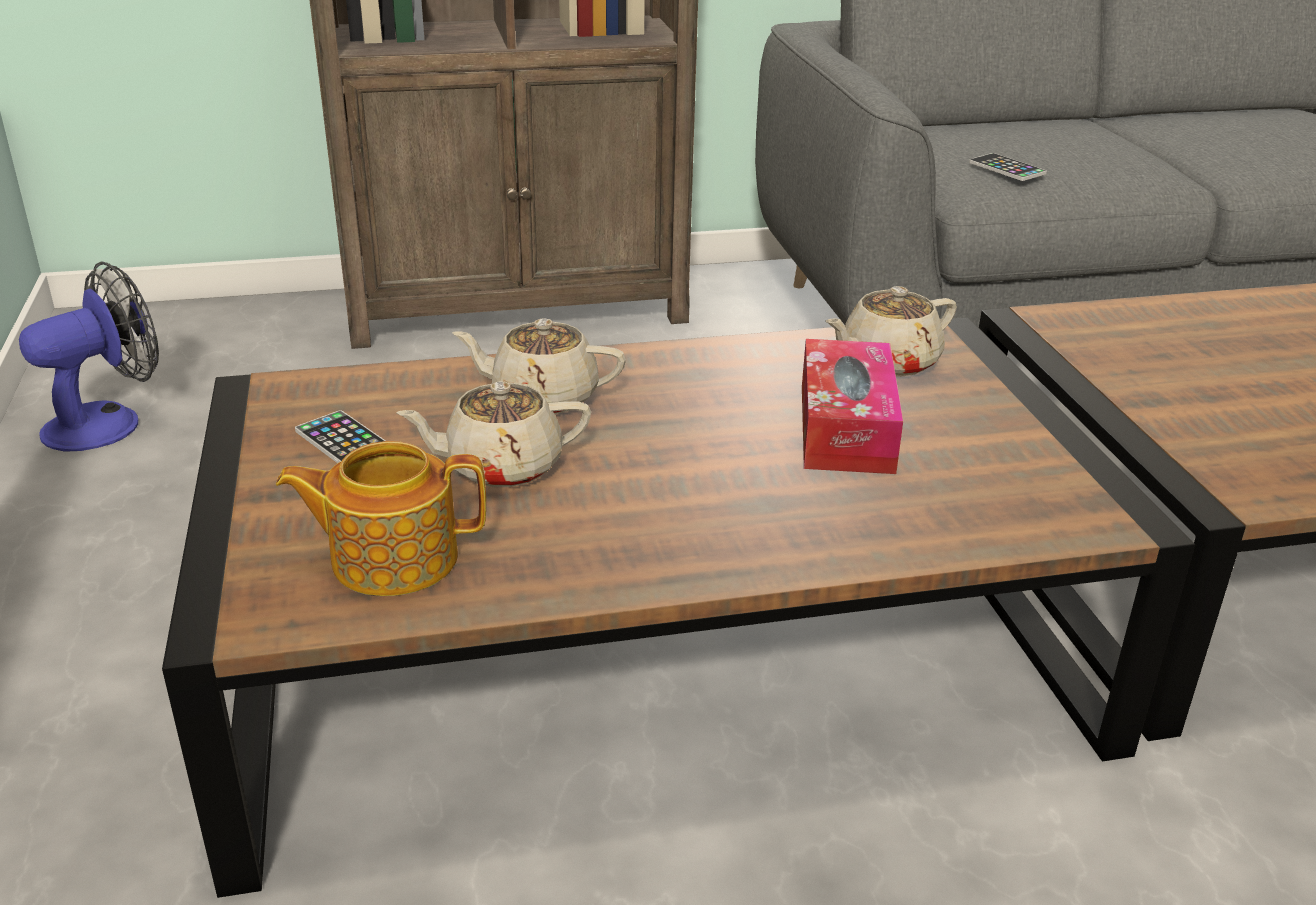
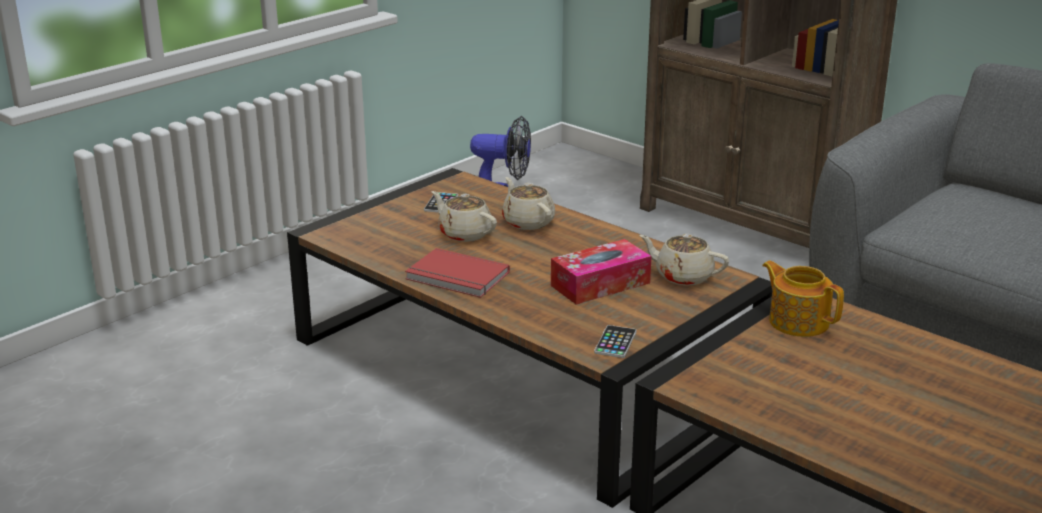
camera: 55 degrees right, 5 degrees down
teapot [276,441,486,596] -> teapot moved to [762,261,844,337]
phone [969,153,1047,181] -> phone moved to [594,325,636,358]
none -> red book [405,248,510,298]

